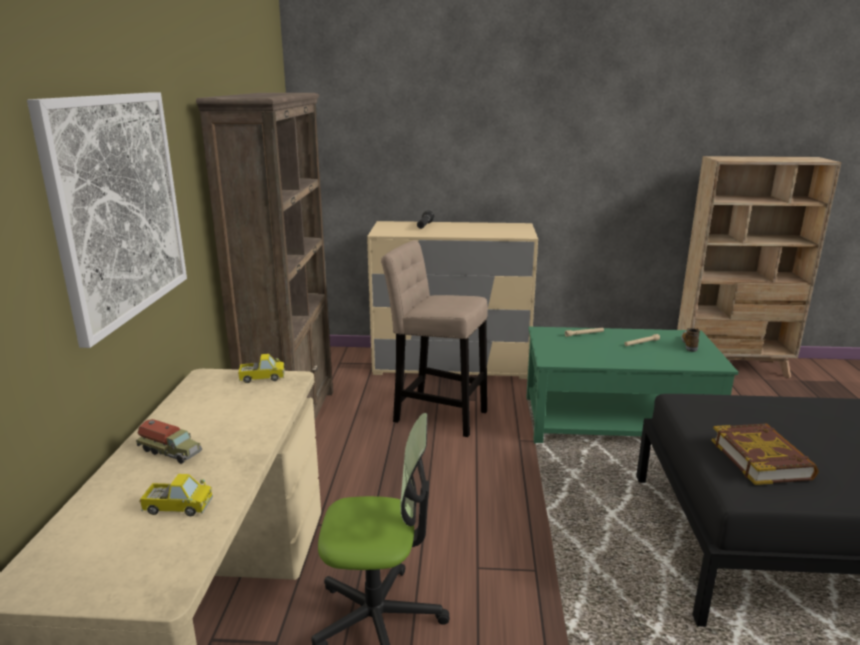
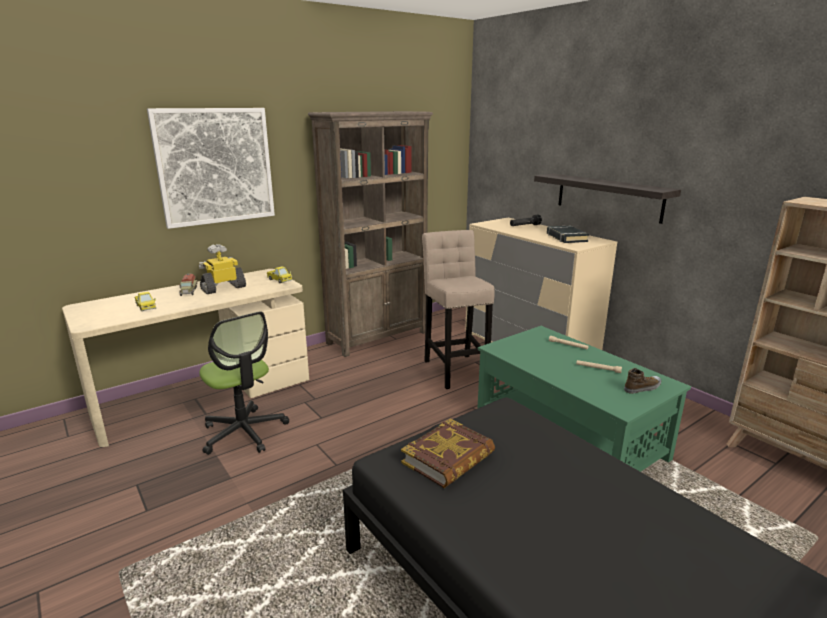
camera: 50 degrees right, 0 degrees up
none -> toy robot [199,244,246,294]
none -> shelf [534,174,681,224]
none -> black book [547,226,589,243]

